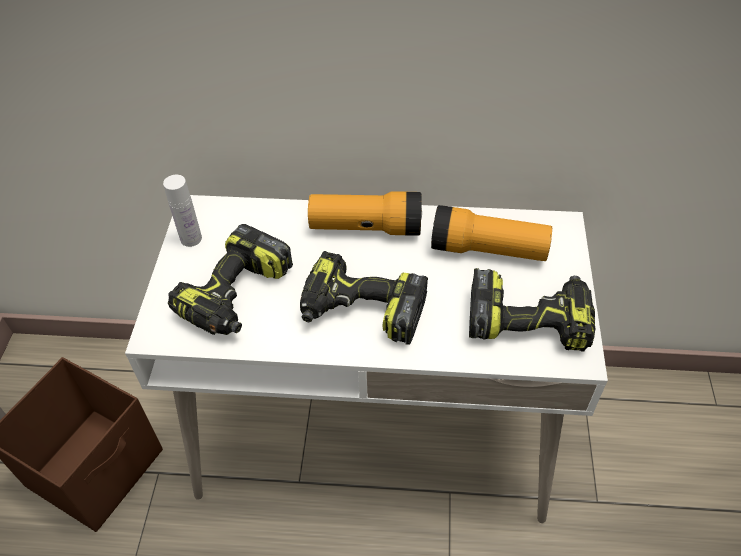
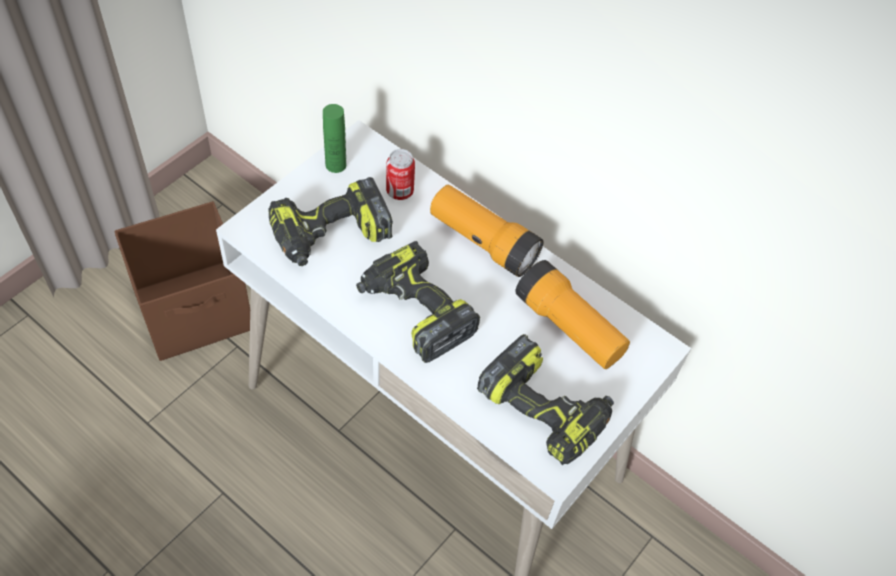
camera: 30 degrees right, 5 degrees up
white bottle [163,175,202,247] -> green bottle [323,104,346,173]
none -> can [386,149,415,200]

